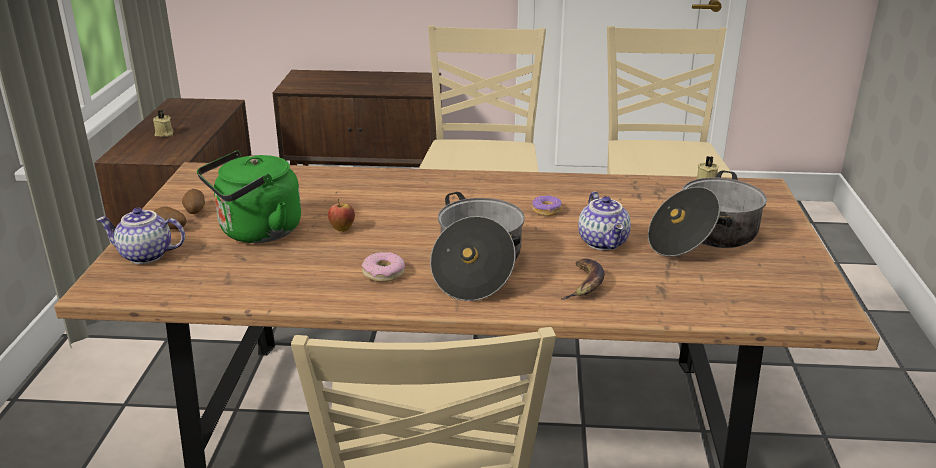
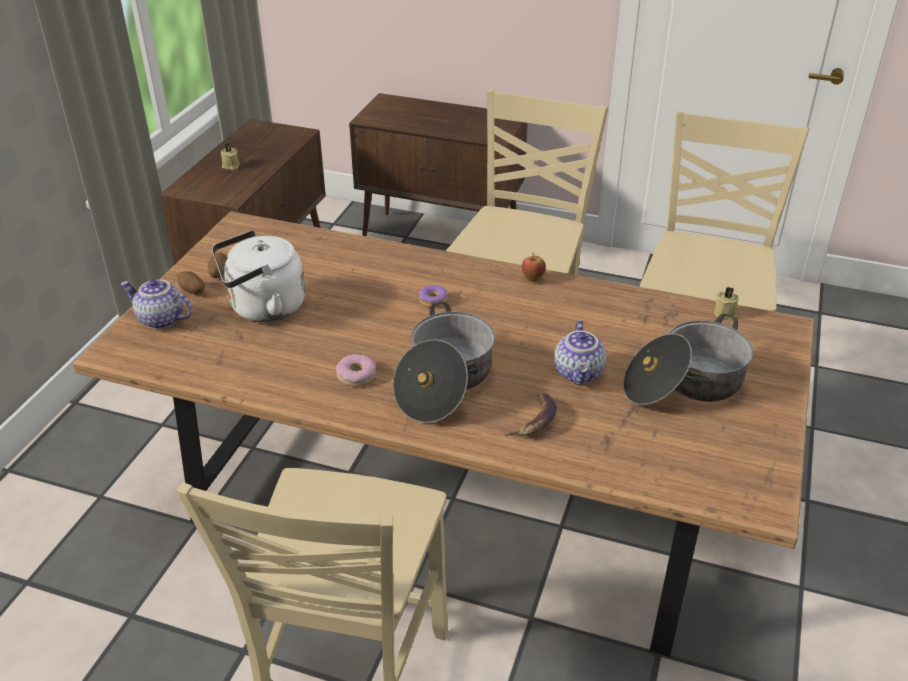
camera: 15 degrees right, 10 degrees up
green kettle [197,150,301,243] -> white kettle [212,230,305,322]
apple [328,199,355,232] -> apple moved to [522,253,546,282]
donut [532,196,562,216] -> donut moved to [419,285,448,308]

